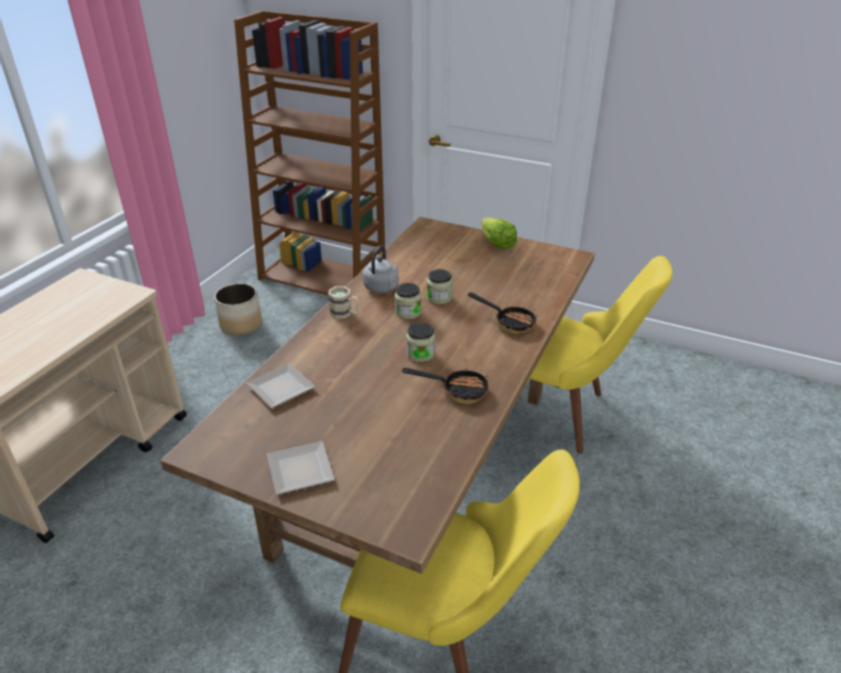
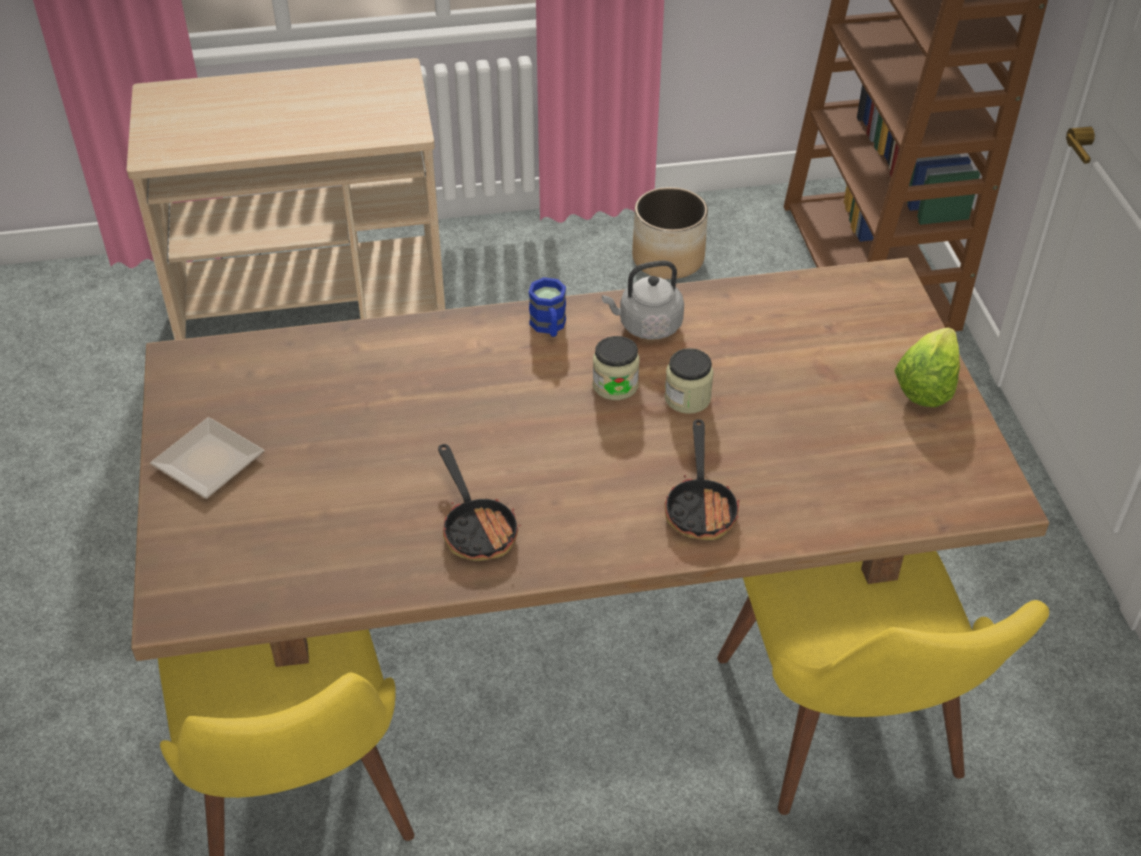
camera: 55 degrees right, 10 degrees up
plate [247,363,316,408] -> none
beige mug [328,286,359,319] -> blue mug [529,277,566,337]
jar [406,323,435,362] -> none

